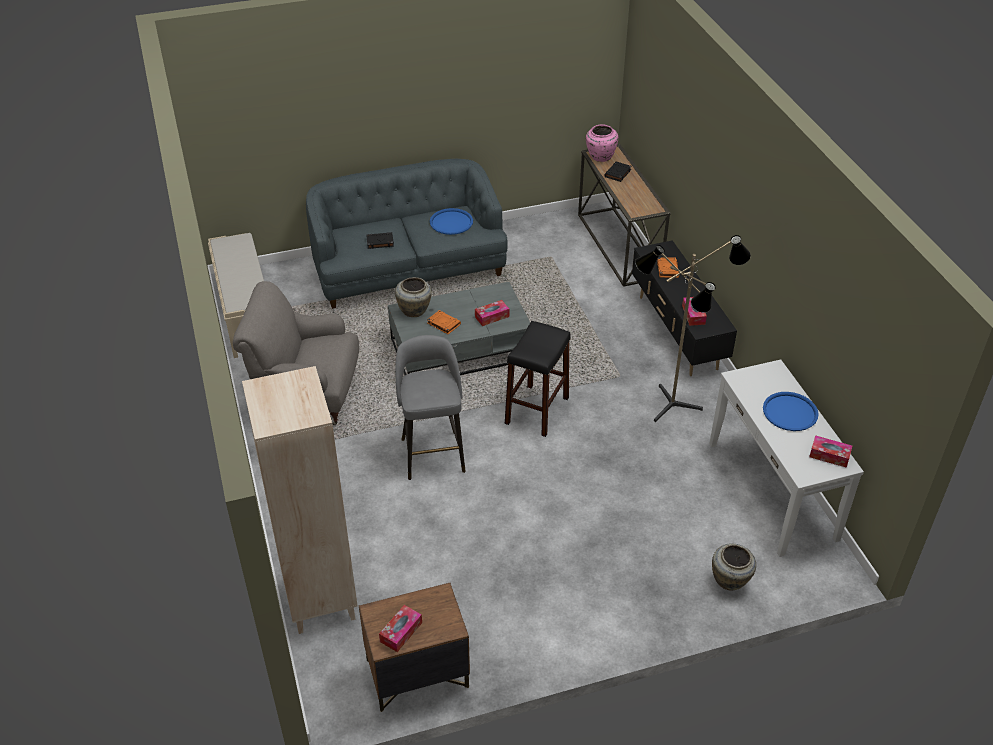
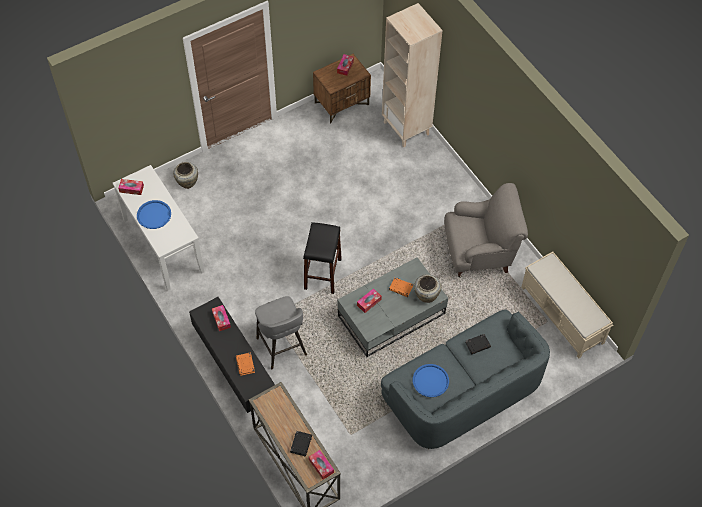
camera: 165 degrees right, 15 degrees up
grey stool [395,335,466,480] -> grey stool moved to [255,296,307,370]
pink vase [586,124,618,162] -> tissue box [309,450,334,480]
floor lamp [635,235,751,422] -> none

